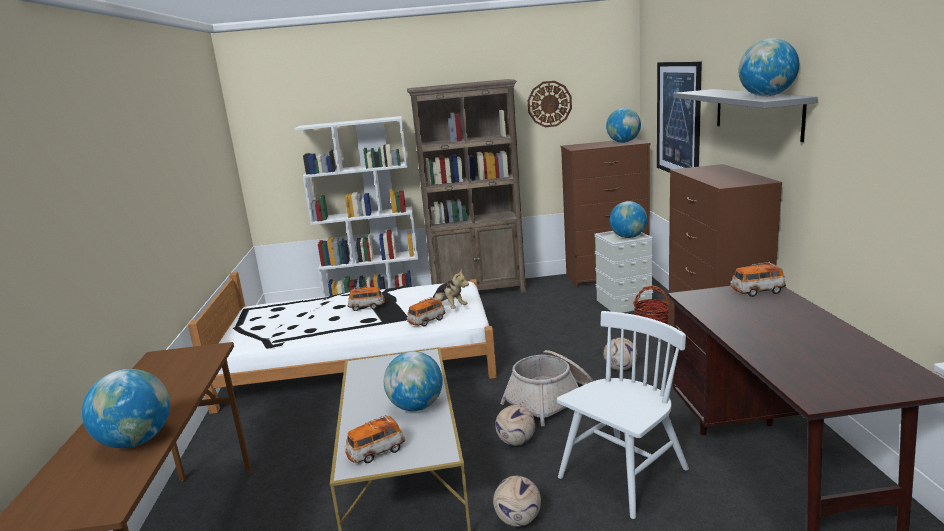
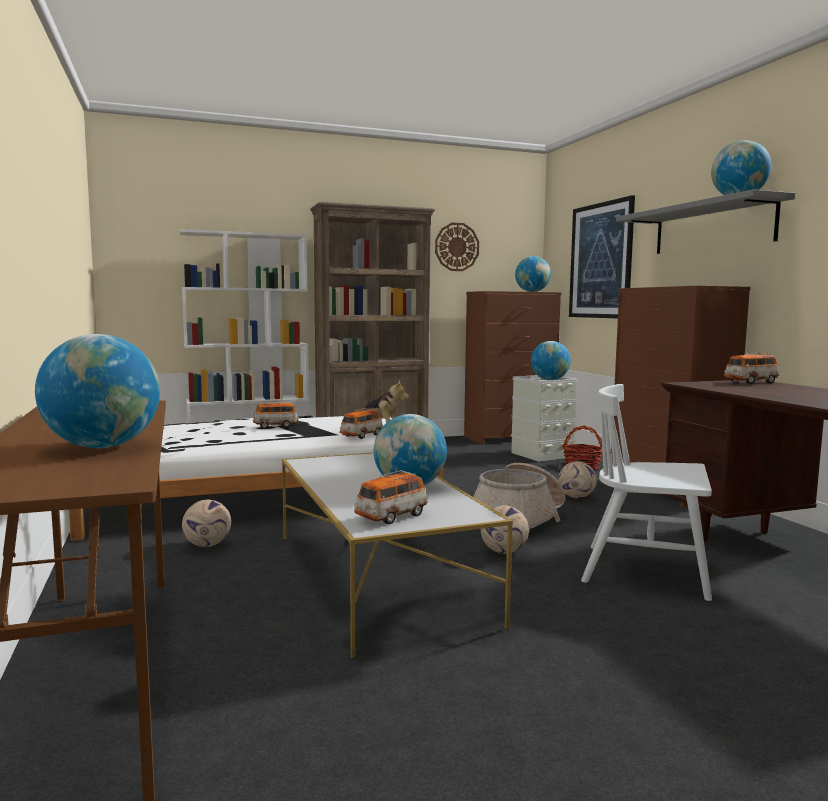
camera: 15 degrees left, 10 degrees down
football [493,476,541,527] -> football moved to [182,500,231,547]
white chair [557,311,689,519] -> white chair turned 105 degrees counterclockwise [581,384,712,601]

